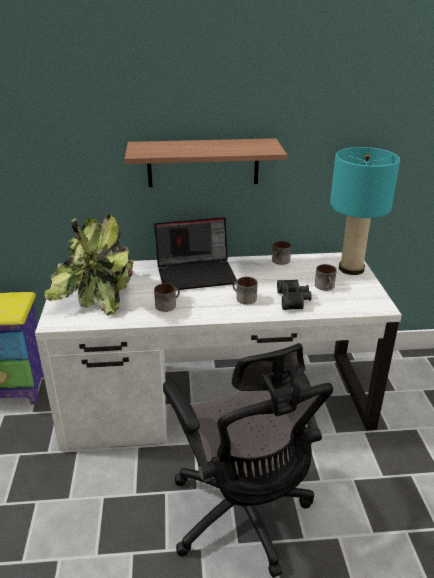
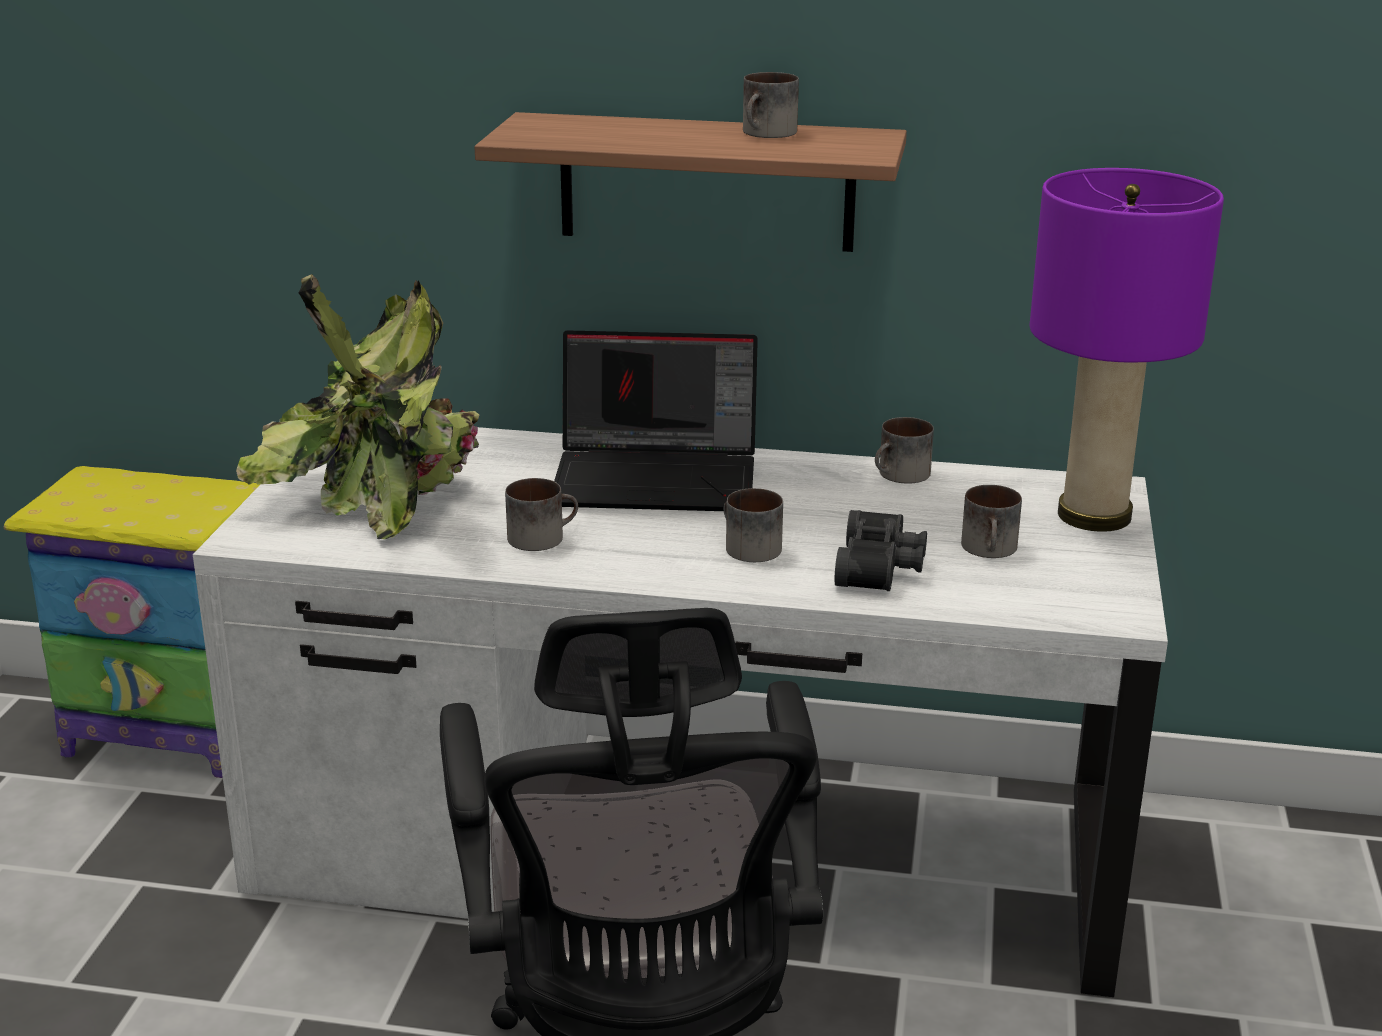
camera: 15 degrees right, 5 degrees down
turquoise table lamp [330,147,400,275] -> purple table lamp [1029,168,1224,532]
none -> mug [743,72,799,138]

